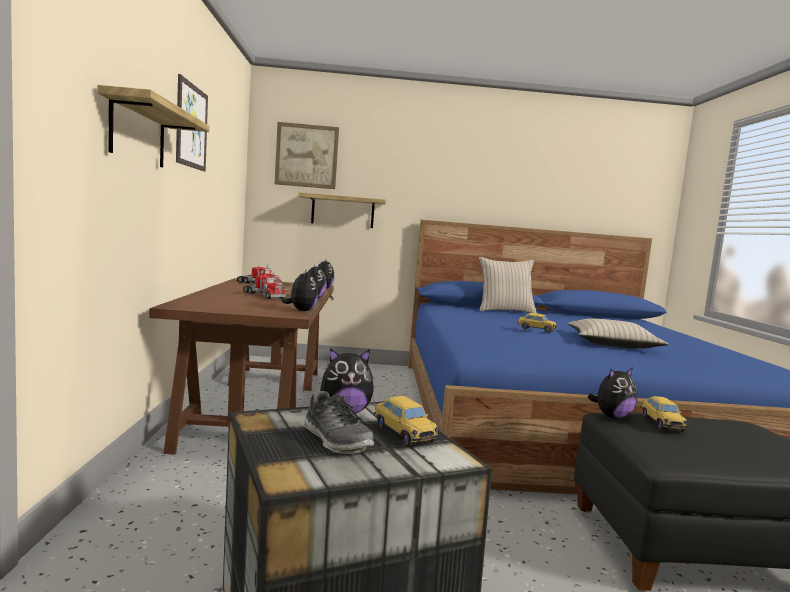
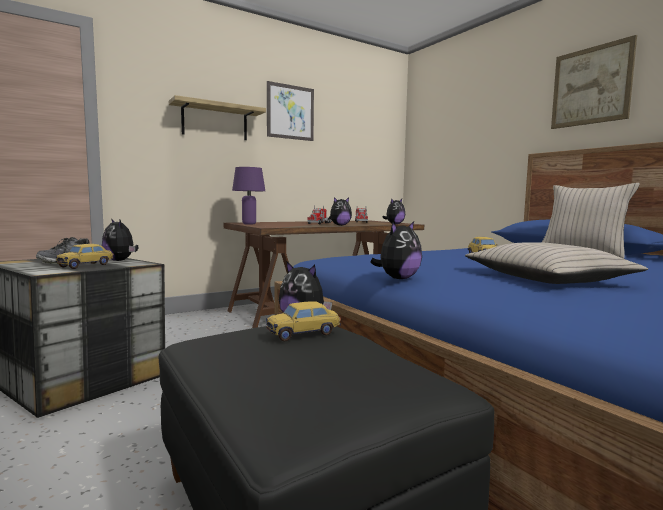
camera: 60 degrees right, 0 degrees up
picture [275,122,339,189] -> picture moved to [551,35,637,129]
plush toy [282,269,318,311] -> plush toy moved to [370,221,422,279]
shelf [299,192,386,228] -> none
none -> purple table lamp [232,167,265,224]

